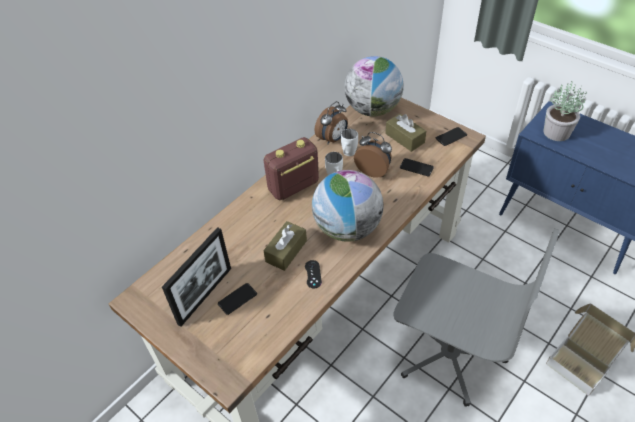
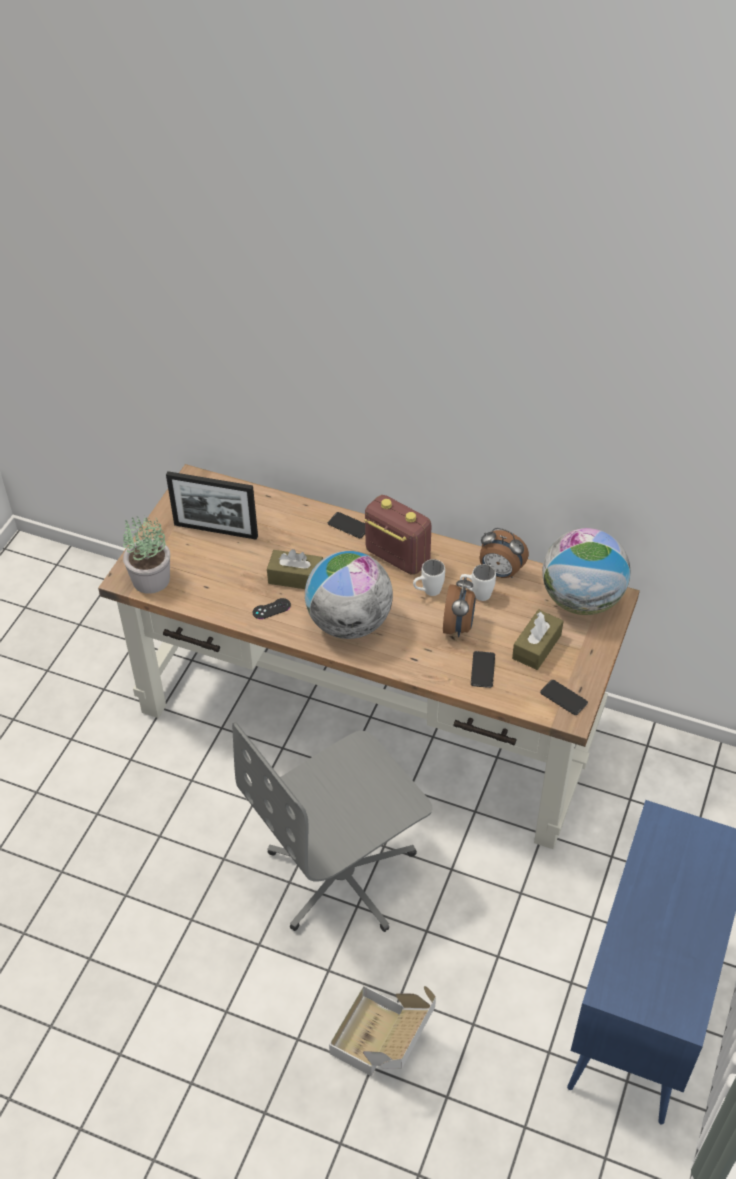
camera: 70 degrees right, 0 degrees up
phone [218,283,257,315] -> phone moved to [328,512,365,538]
grey office chair [394,228,560,407] -> grey office chair turned 45 degrees clockwise [232,721,432,932]
potted plant [543,81,587,141] -> potted plant moved to [123,517,170,594]

